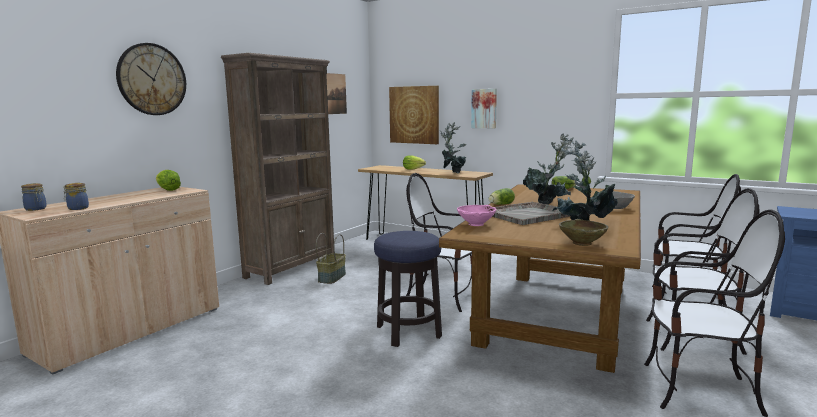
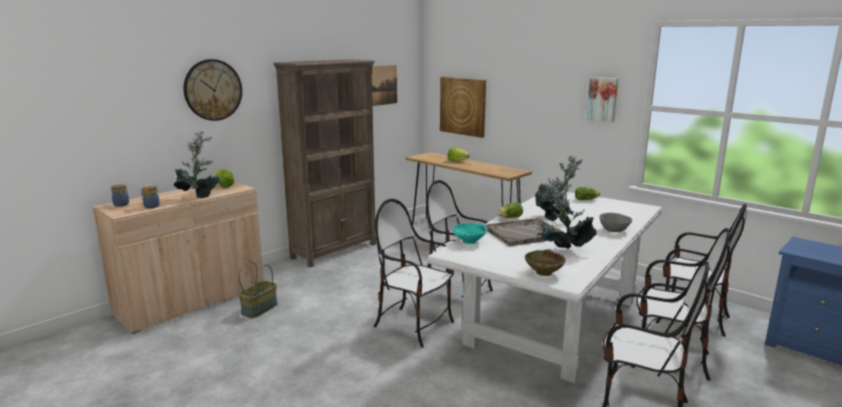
camera: 10 degrees right, 5 degrees up
basket [316,233,346,284] -> basket moved to [238,261,277,318]
stool [374,231,442,347] -> chair [374,199,454,348]
brown dining table [439,184,641,373] -> white dining table [428,191,662,383]
potted plant [440,122,466,174] -> potted plant moved to [174,131,222,198]
pink bowl [457,205,497,226] -> turquoise bowl [452,223,488,244]
picture [471,89,497,128] -> picture moved to [586,77,618,122]

